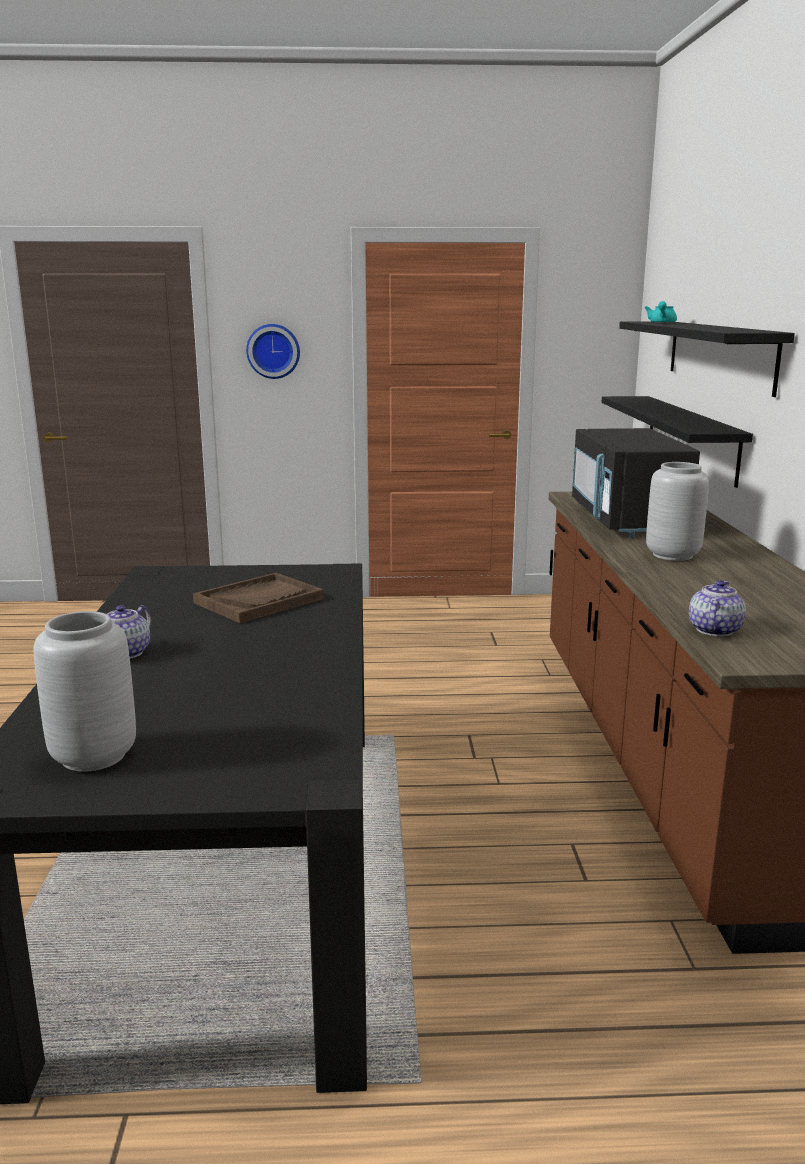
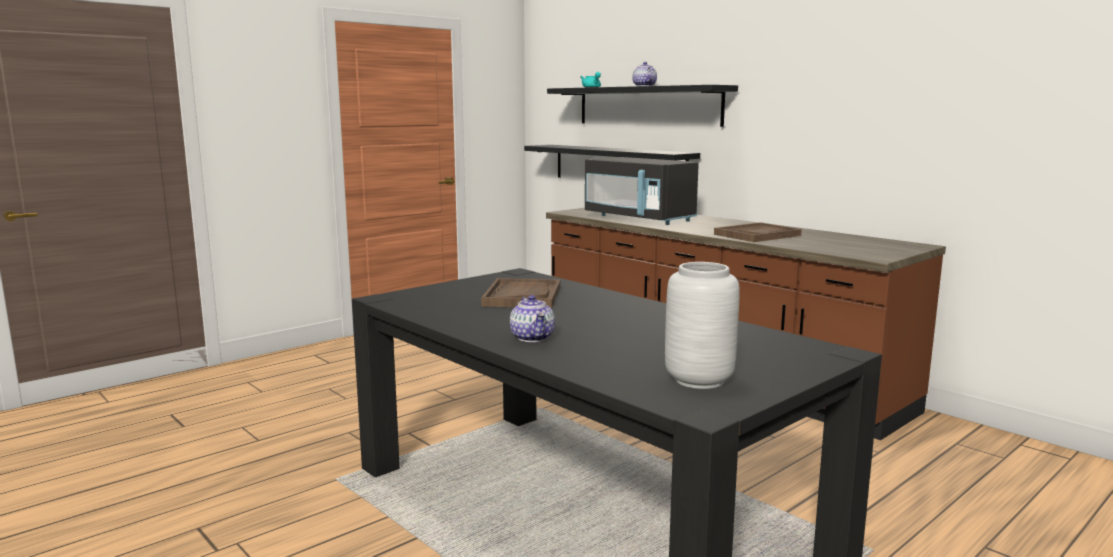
camera: 40 degrees left, 5 degrees down
wall clock [246,324,300,379] -> none
grey vase [646,462,709,561] -> none
teapot [689,580,746,636] -> teapot moved to [632,62,657,86]
none -> brown tray [714,222,802,242]

